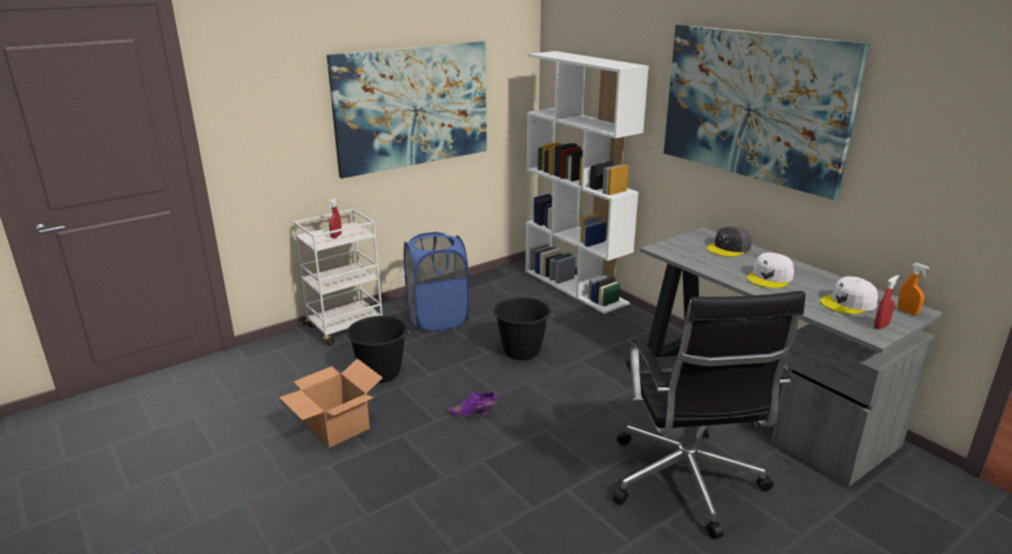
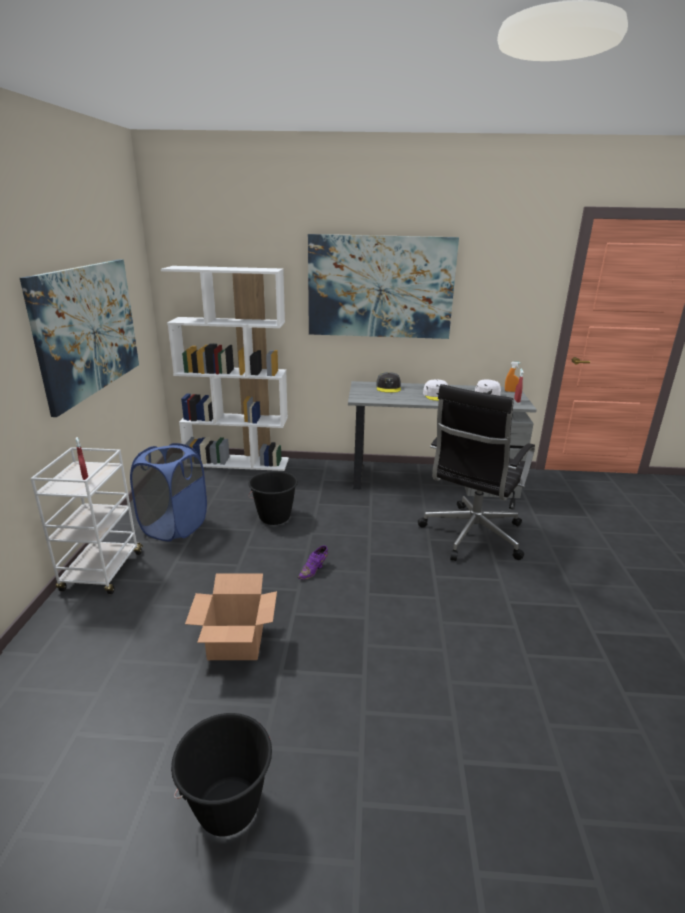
camera: 50 degrees left, 0 degrees up
black bucket [346,316,410,383] -> black bucket moved to [171,713,272,836]
black office chair [613,291,806,539] -> black office chair turned 90 degrees clockwise [418,384,535,561]

